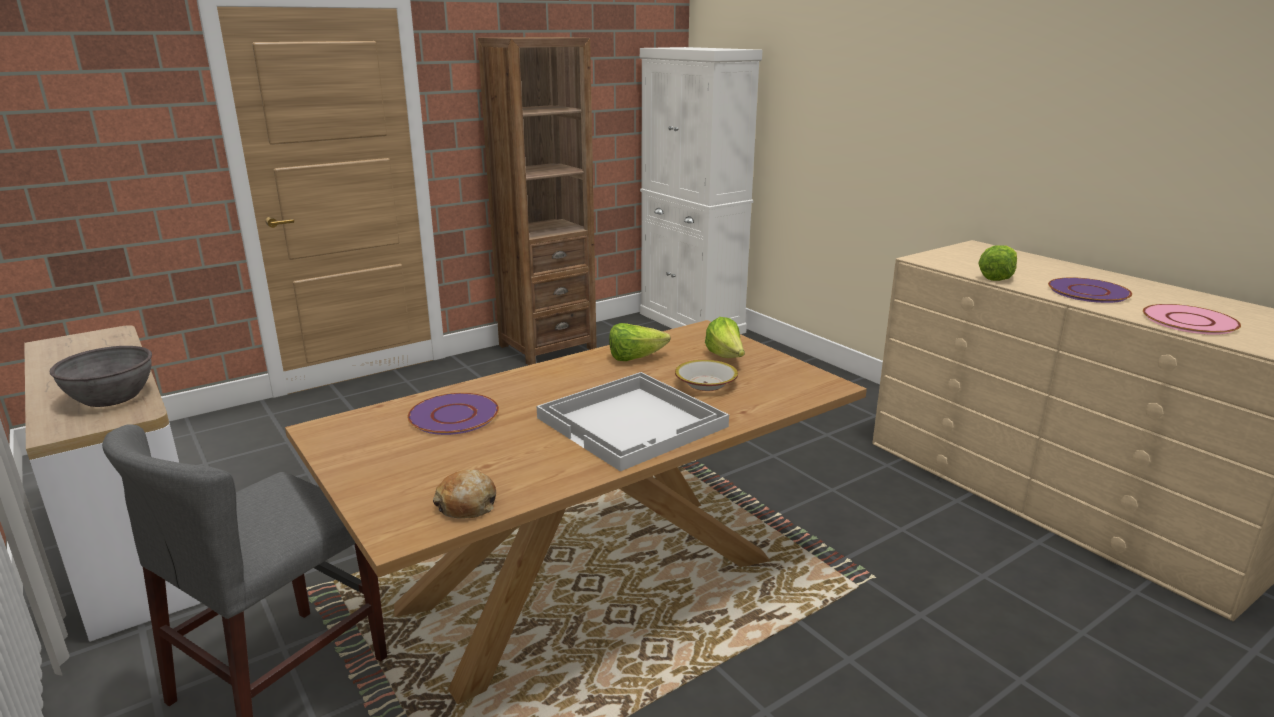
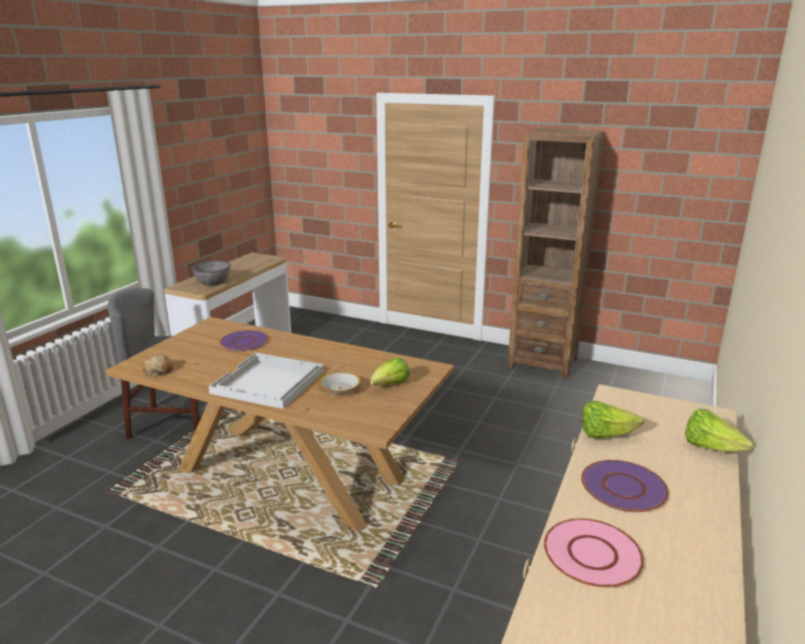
camera: 60 degrees right, 0 degrees up
lettuce [609,323,670,361] -> lettuce moved to [685,409,754,452]
white cabinet [640,47,762,334] -> none

